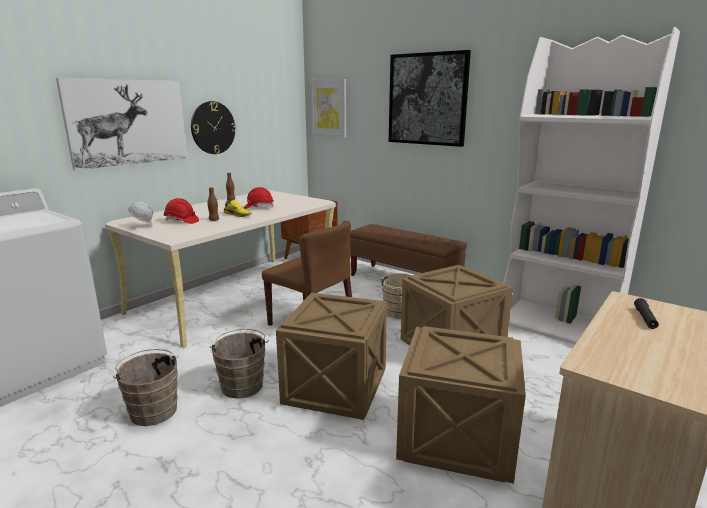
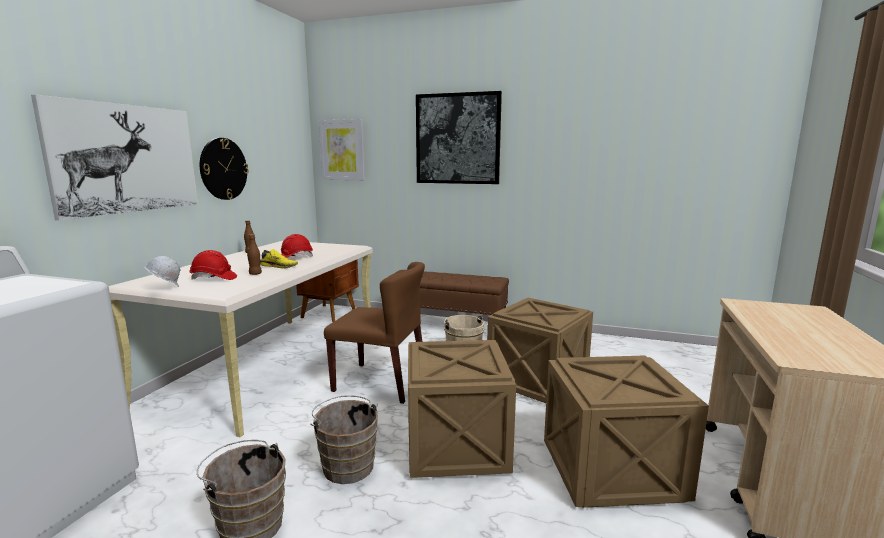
camera: 20 degrees left, 5 degrees down
white bookcase [503,27,680,344] -> none
black flashlight [634,298,659,329] -> none

